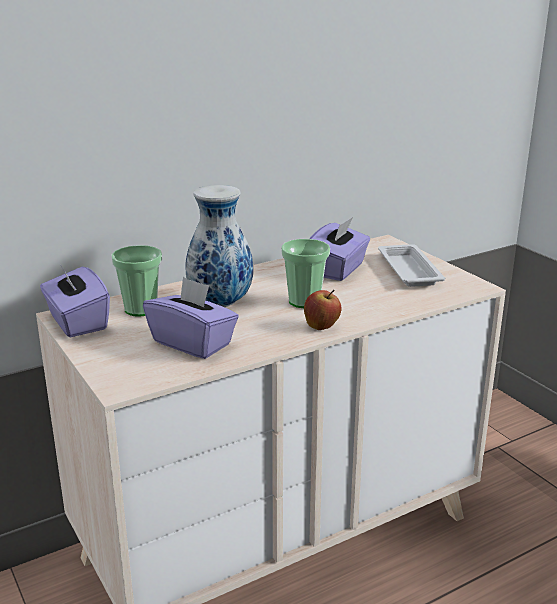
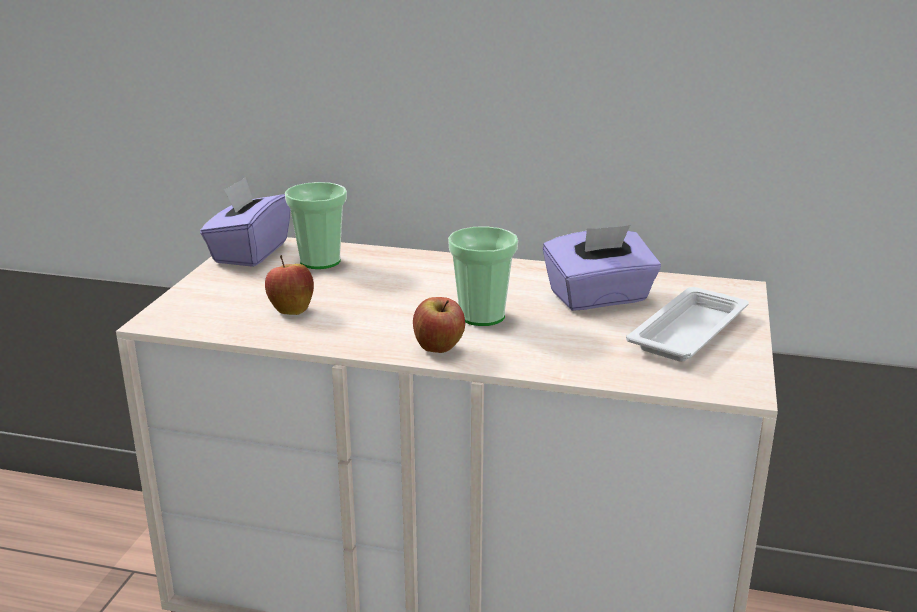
camera: 45 degrees right, 0 degrees up
purple tissue box [143,277,239,359] -> apple [265,255,314,315]
vase [186,185,253,307] -> none

